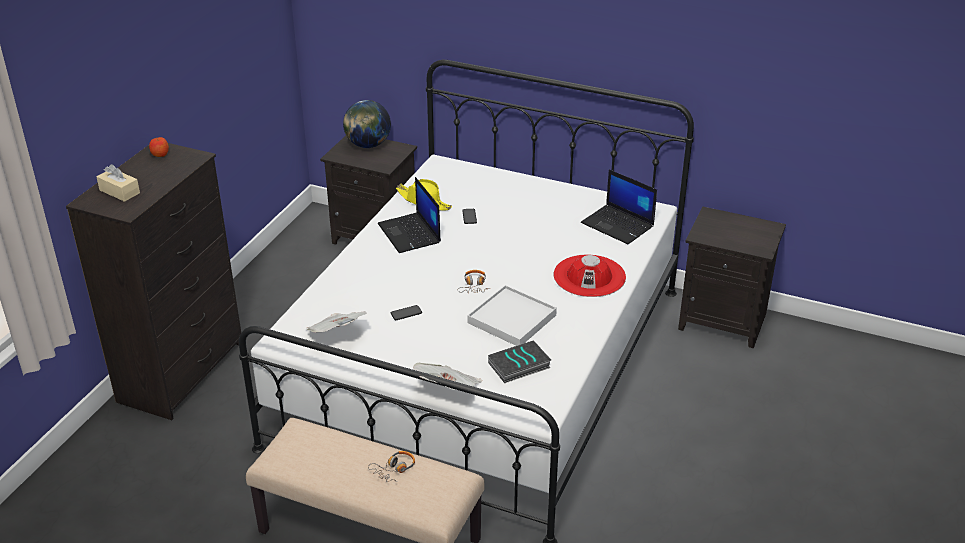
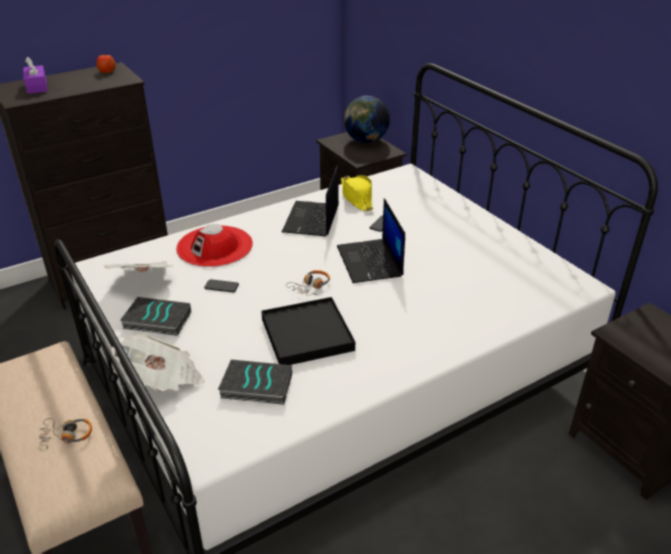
camera: 35 degrees right, 0 degrees up
beige tissue box [96,164,140,202] -> purple tissue box [23,57,47,94]
white tray [468,285,557,346] -> black tray [261,297,355,365]
red hat [554,255,626,297] -> red hat moved to [176,224,253,267]
laptop [581,169,657,244] -> laptop moved to [337,198,405,283]
none -> book [120,297,191,336]

